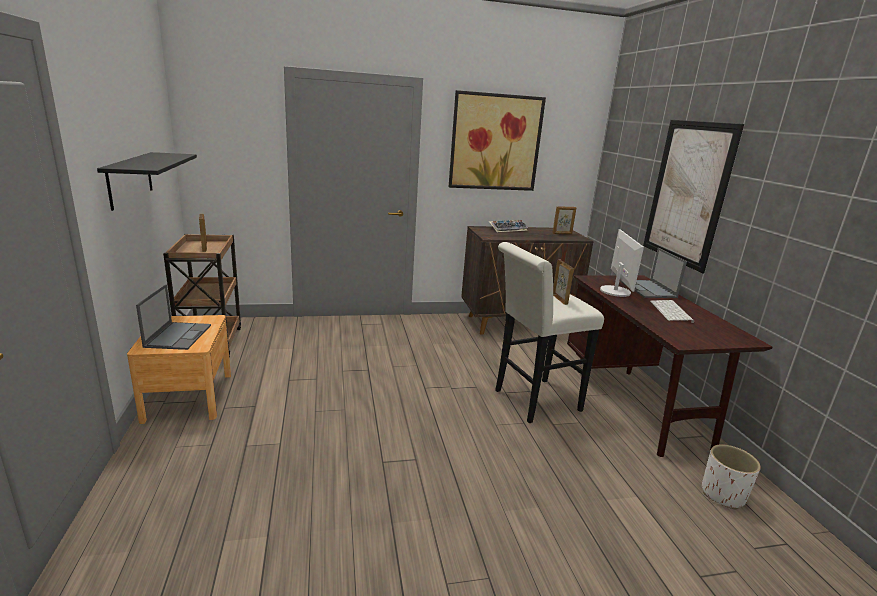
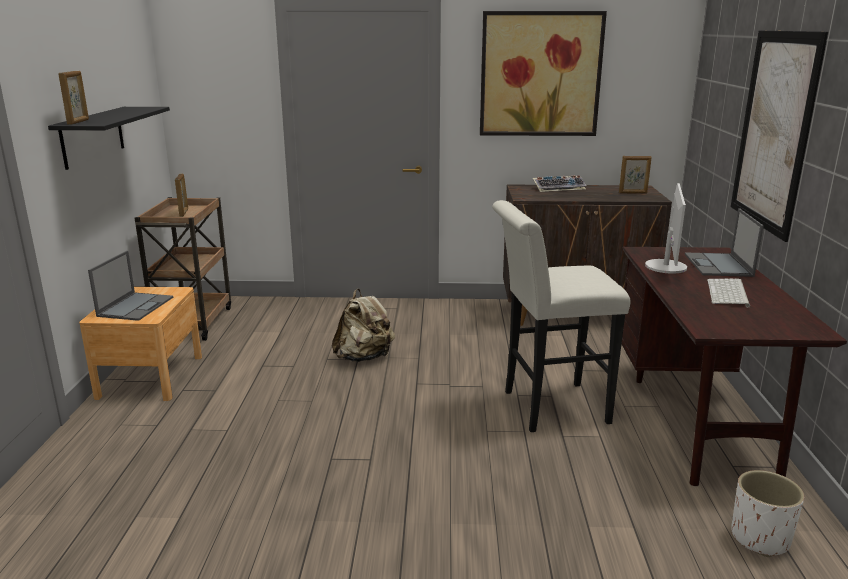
camera: 15 degrees right, 0 degrees up
picture frame [553,260,574,305] -> picture frame moved to [58,71,89,125]
none -> beige backpack [332,289,395,362]

